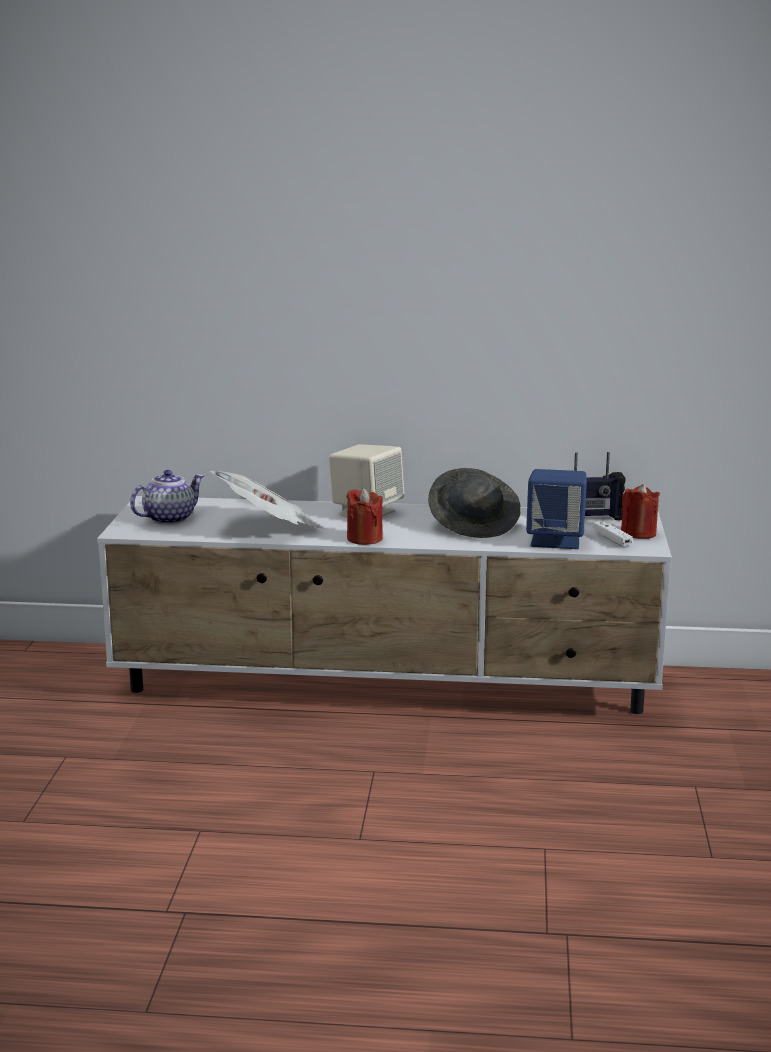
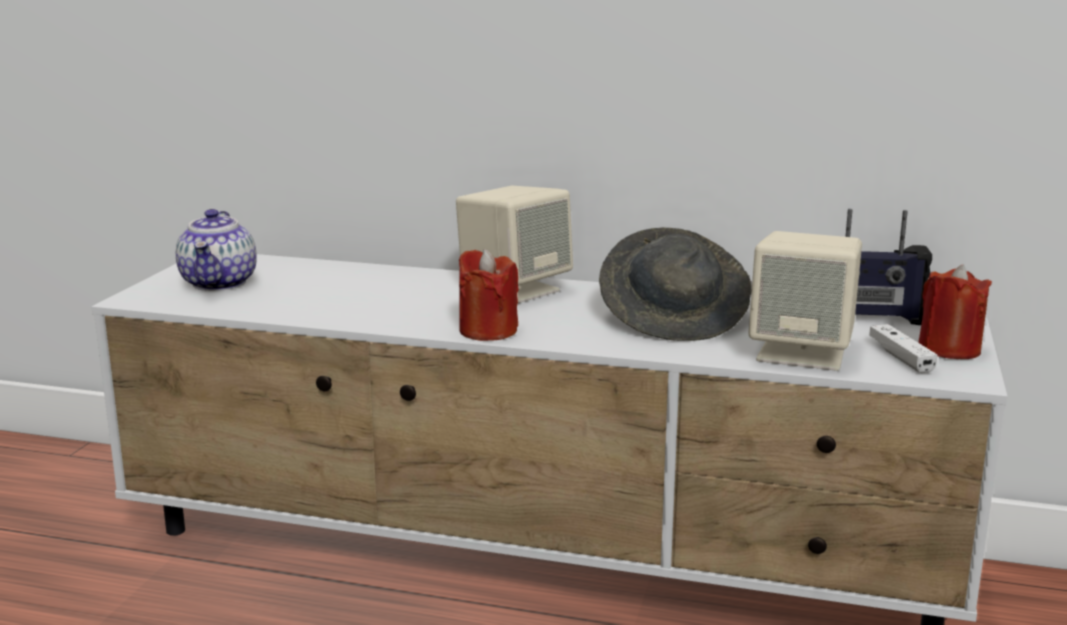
camera: 10 degrees right, 0 degrees up
teapot [130,470,204,524] -> teapot turned 120 degrees clockwise [176,209,257,291]
newspaper [210,471,326,529] -> none
blue speaker [526,469,587,549] -> beige speaker [748,231,862,371]

